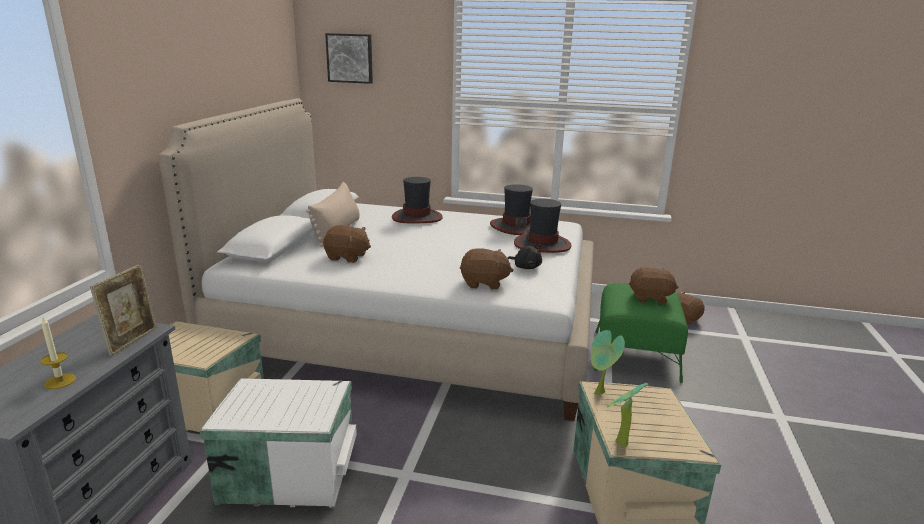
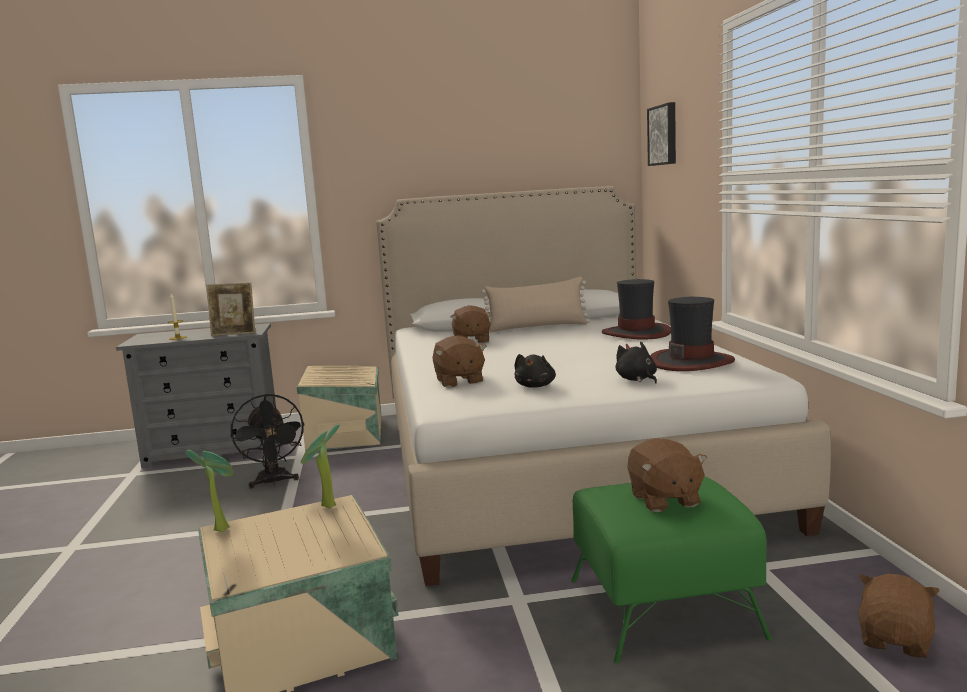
camera: 70 degrees right, 10 degrees down
white storage box [199,378,357,508] -> black fan [231,394,305,489]
hat [514,199,572,253] -> black plush toy [616,342,657,383]

